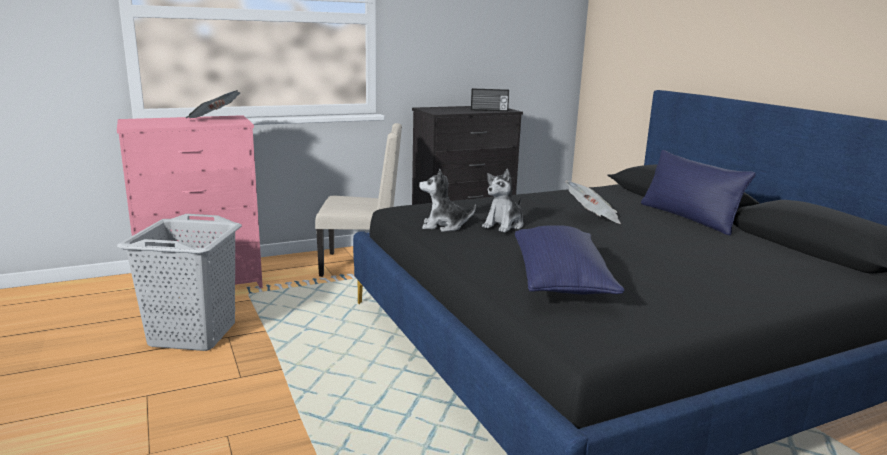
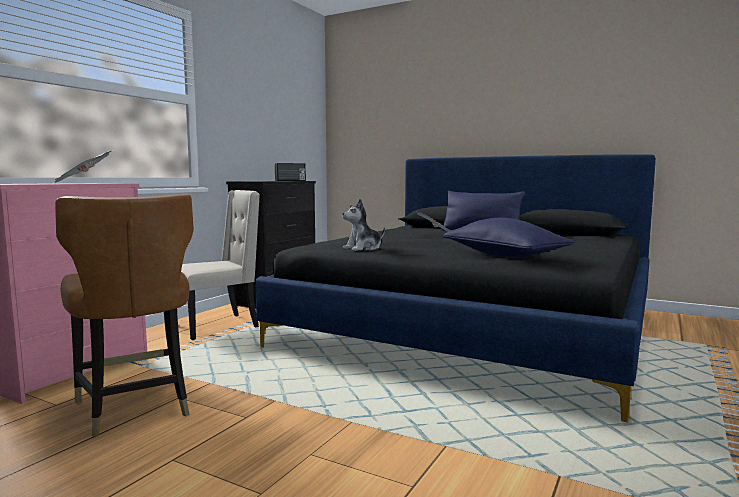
camera: 35 degrees left, 10 degrees down
grey laundry basket [117,214,242,351] -> brown chair [55,194,194,437]
plush toy [482,169,523,233] -> none

